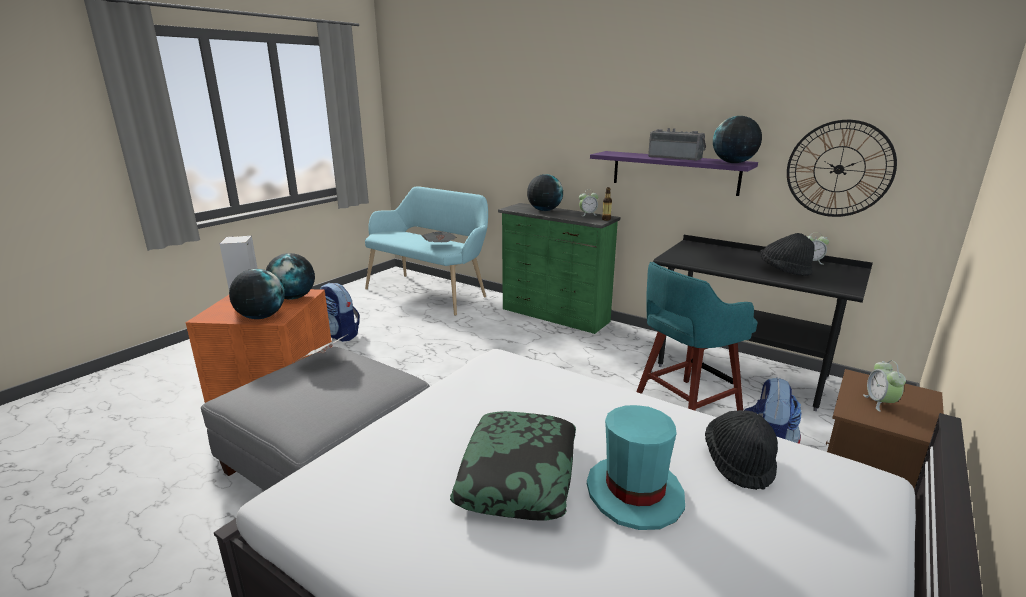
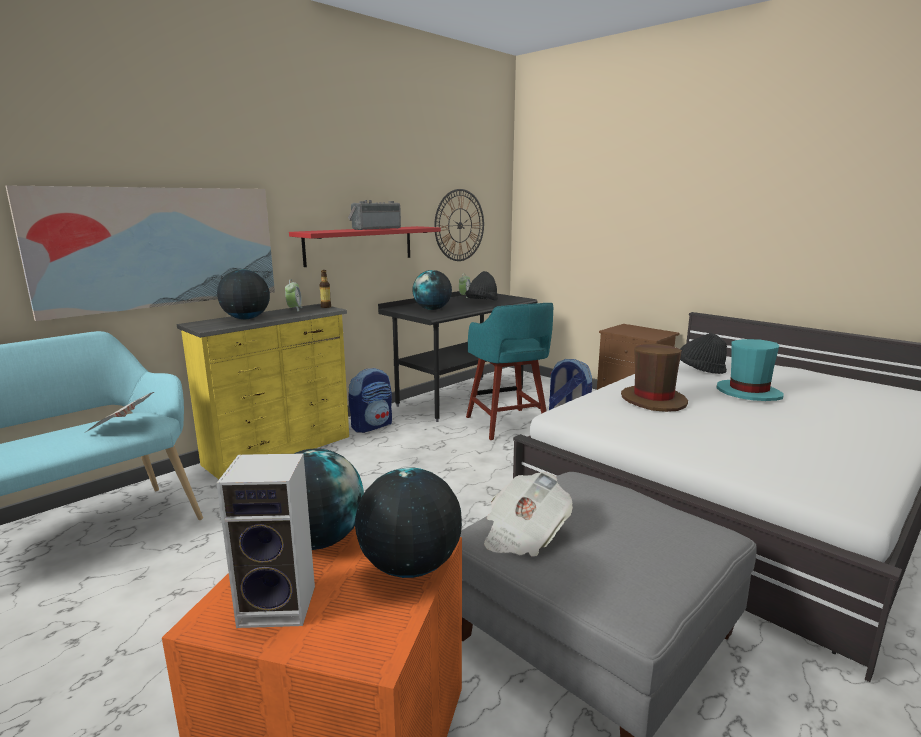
camera: 80 degrees left, 5 degrees down
backpack [320,283,360,342] -> backpack moved to [348,368,392,433]
pillow [450,411,576,521] -> none
green dresser [498,203,620,334] -> yellow dresser [177,304,349,479]
purple shelf [590,151,758,196] -> red shelf [289,226,441,267]
globe [713,116,762,163] -> globe moved to [412,270,452,310]
alarm clock [863,360,906,412] -> none
none -> picture [5,185,275,321]
none -> brown hat [621,344,688,412]

